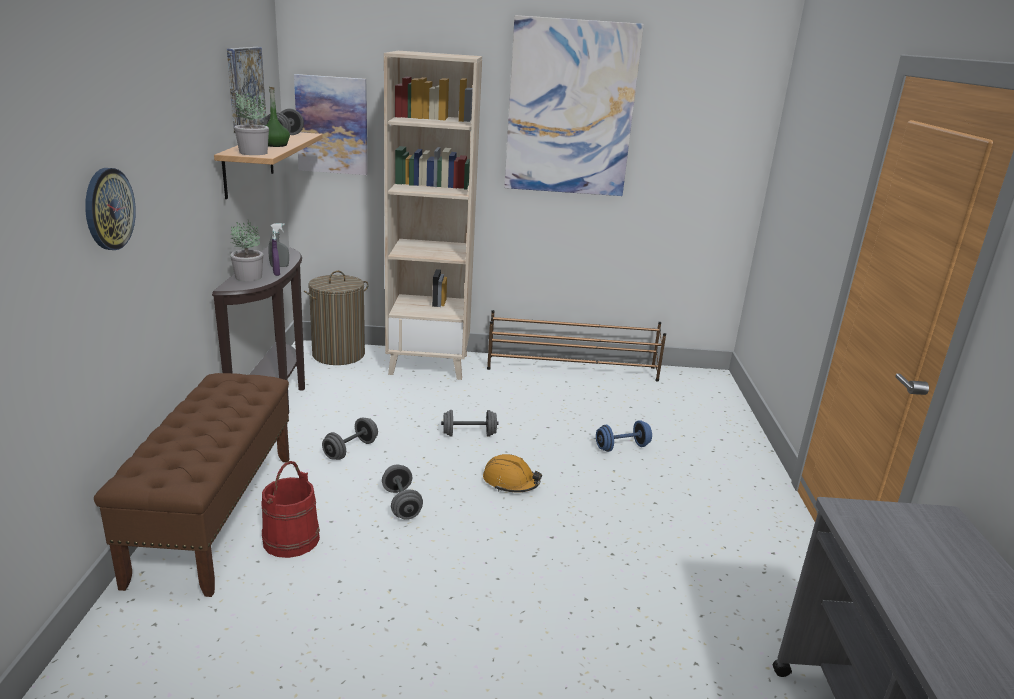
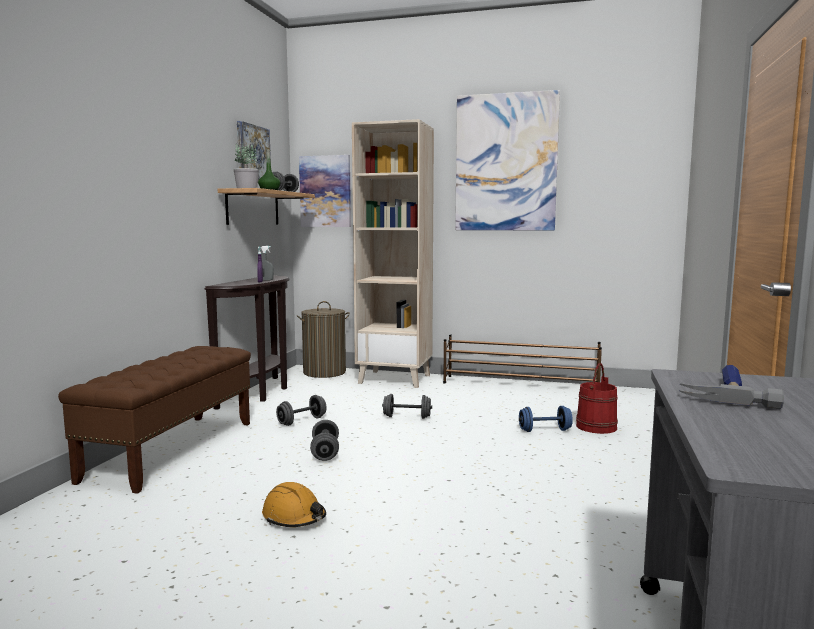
camera: 15 degrees right, 15 degrees down
wall clock [85,168,136,250] -> none
potted plant [230,219,263,281] -> none
red bucket [261,461,320,558] -> red bucket moved to [576,363,618,434]
orange hard hat [483,454,542,493] -> orange hard hat moved to [262,482,326,527]
none -> hammer [679,365,784,409]

